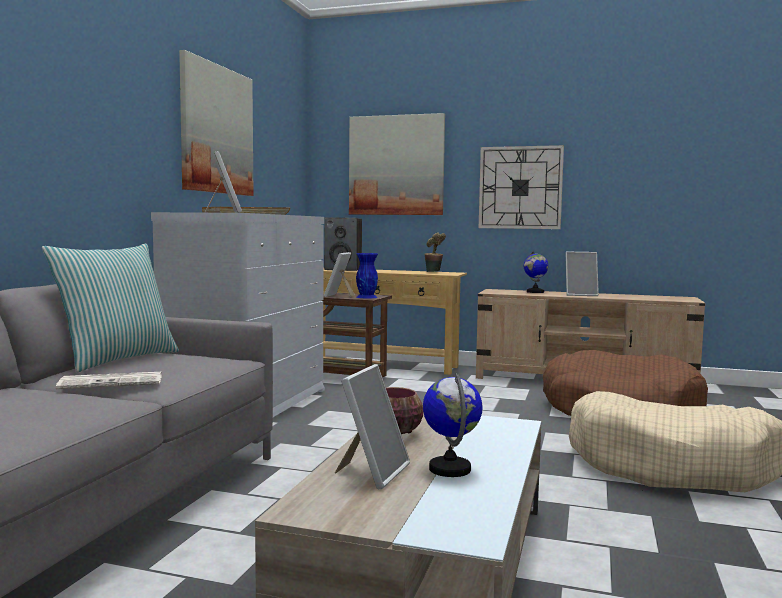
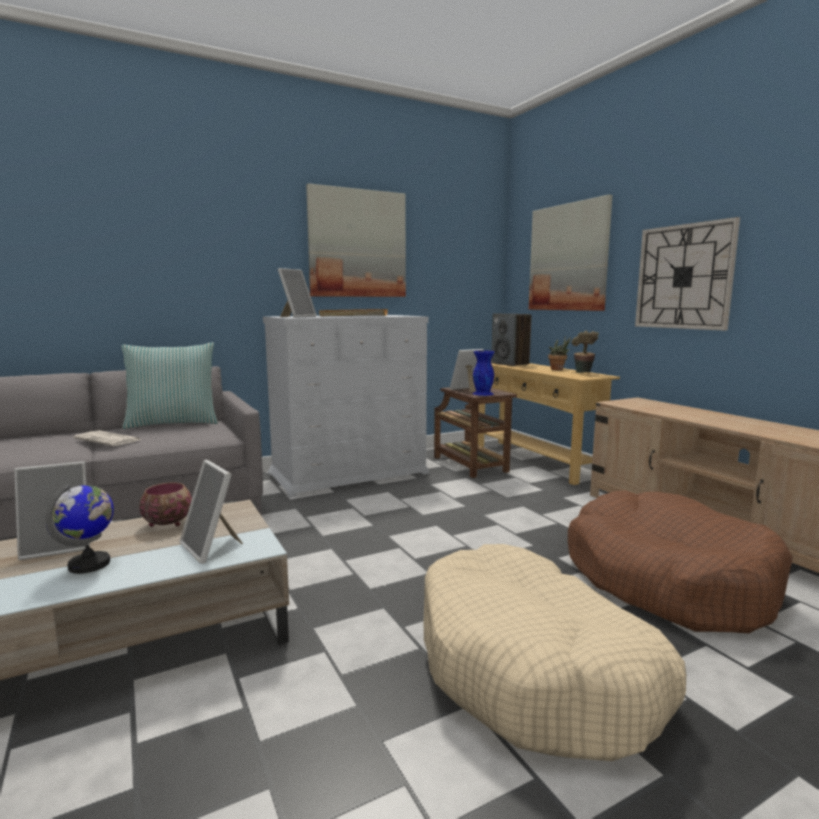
camera: 45 degrees right, 5 degrees up
globe [524,250,548,293] -> none
picture frame [566,252,599,296] -> picture frame moved to [180,460,243,564]
none -> potted plant [548,336,571,370]

